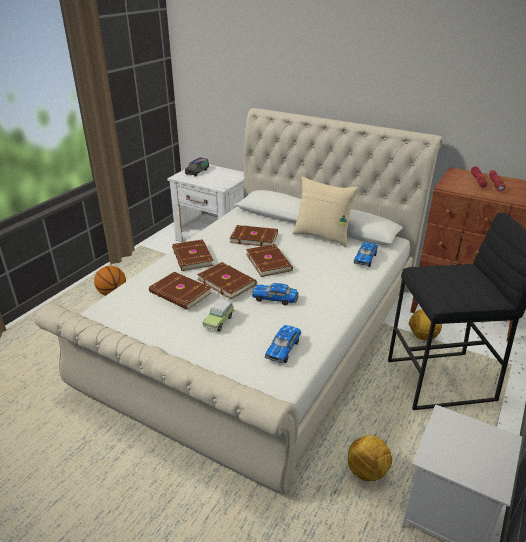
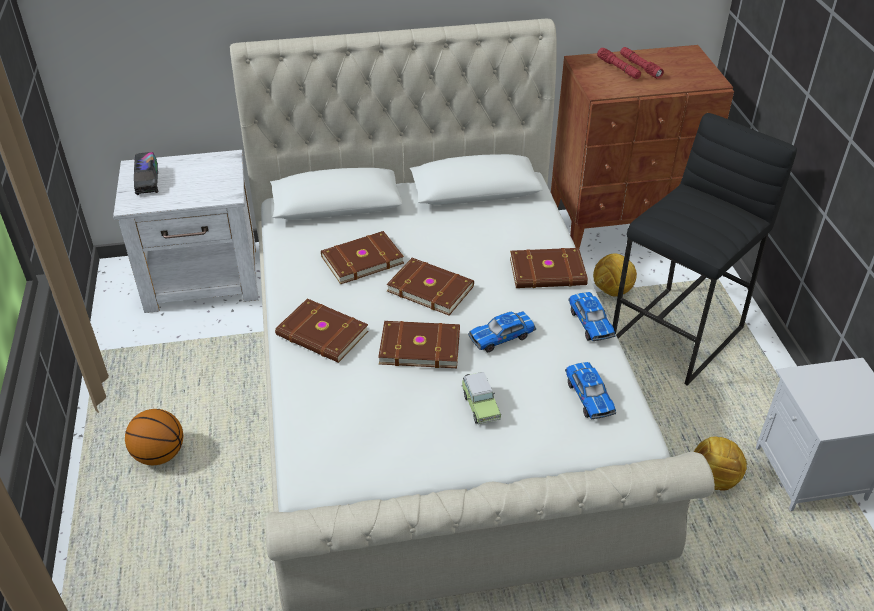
camera: 40 degrees left, 10 degrees up
brown book [149,272,211,310] -> brown book moved to [510,248,588,288]
beige pillow [292,176,358,247] -> none
toy car [354,242,378,267] -> toy car moved to [568,292,616,341]

